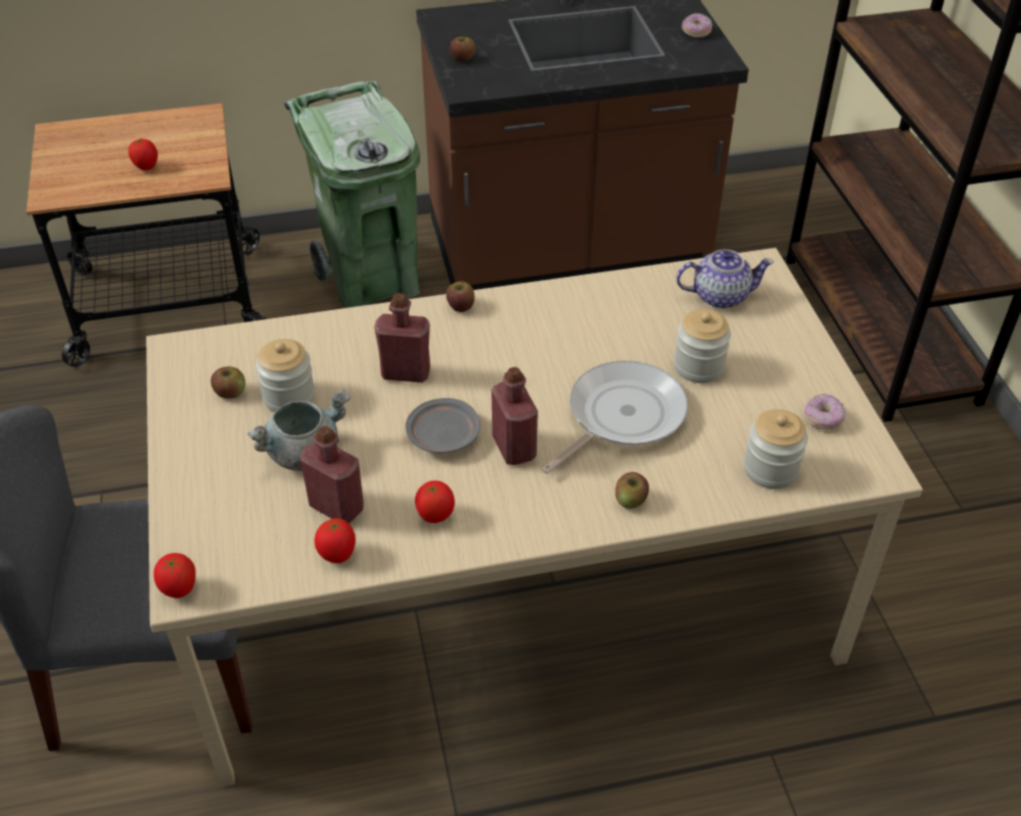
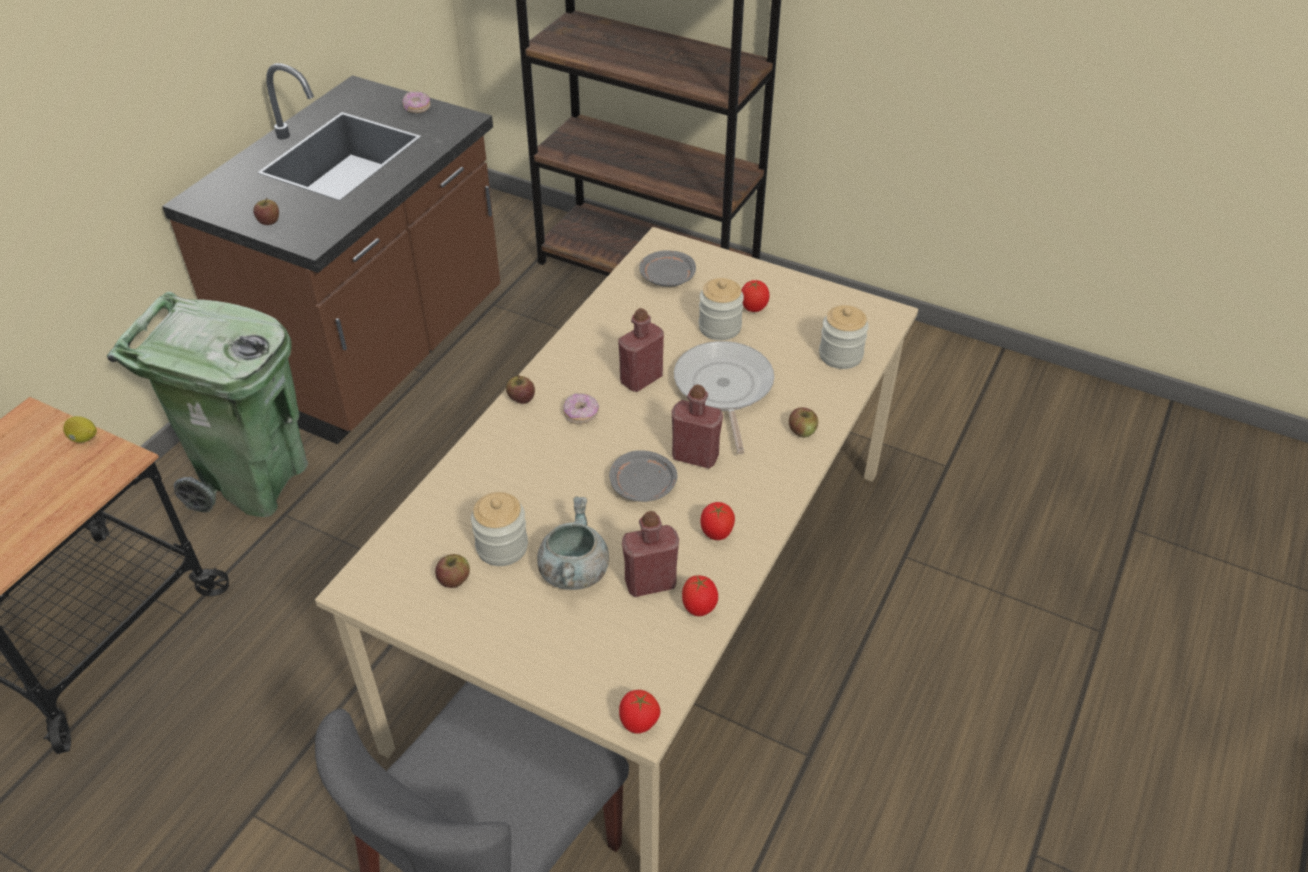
camera: 50 degrees left, 0 degrees up
tomato [128,139,158,170] -> tomato moved to [741,280,769,312]
red bottle [374,293,430,383] -> red bottle moved to [618,308,664,392]
teapot [676,249,774,309] -> grey plate [639,250,696,287]
donut [804,393,846,430] -> donut moved to [563,393,599,424]
none -> lemon [63,416,97,443]

